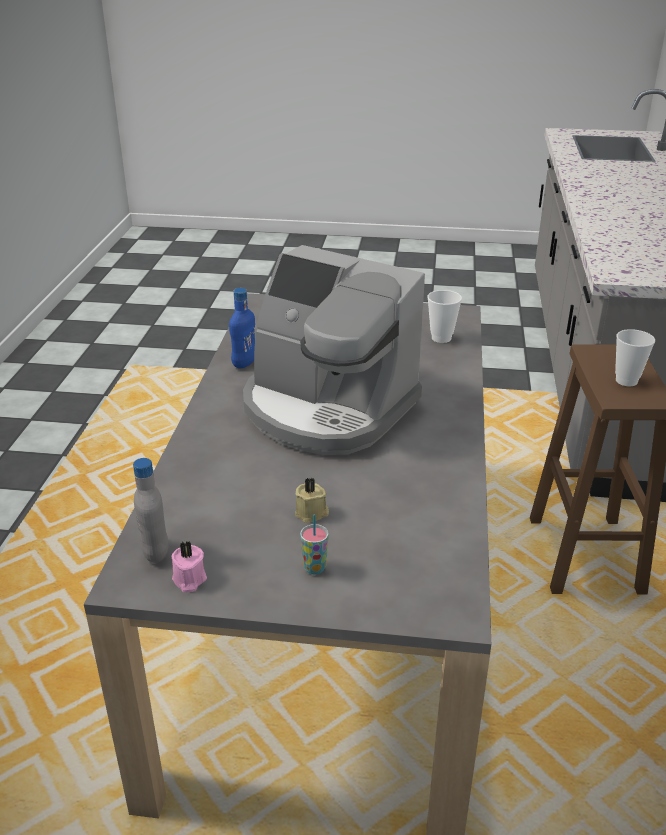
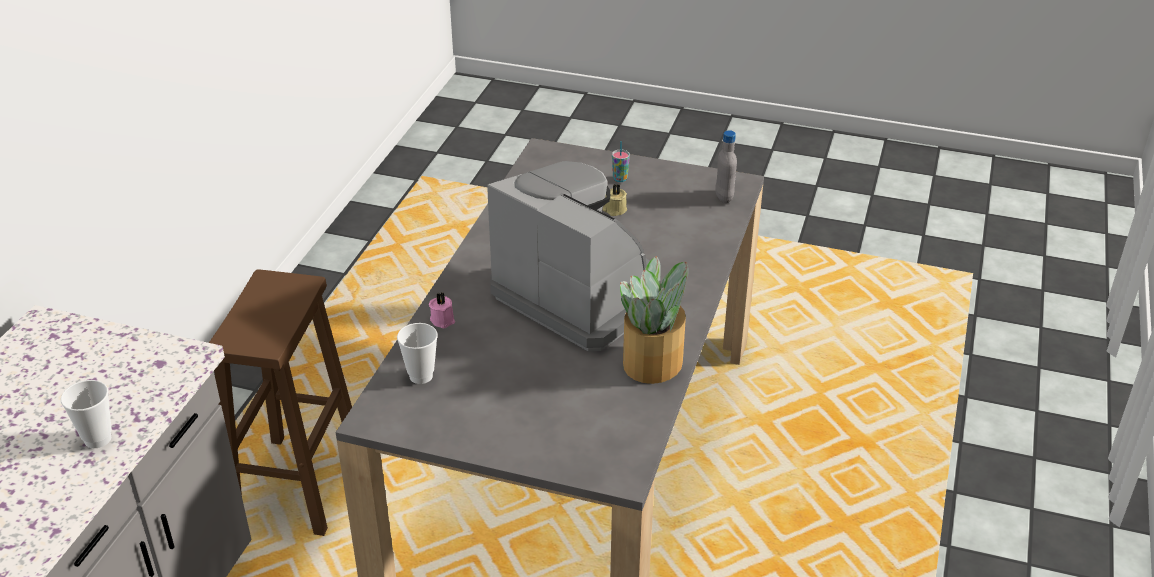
camera: 170 degrees left, 5 degrees up
pink candle [172,541,207,592] -> pink candle moved to [429,292,455,328]
blue bottle [229,288,255,369] -> potted plant [620,256,689,384]
cup [615,329,655,386] -> cup moved to [61,380,112,448]

